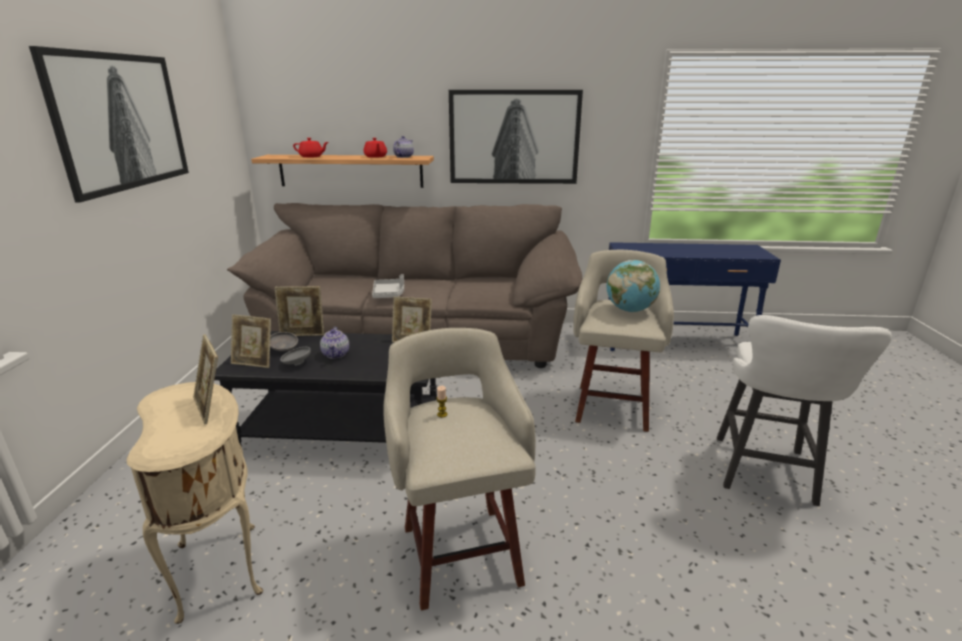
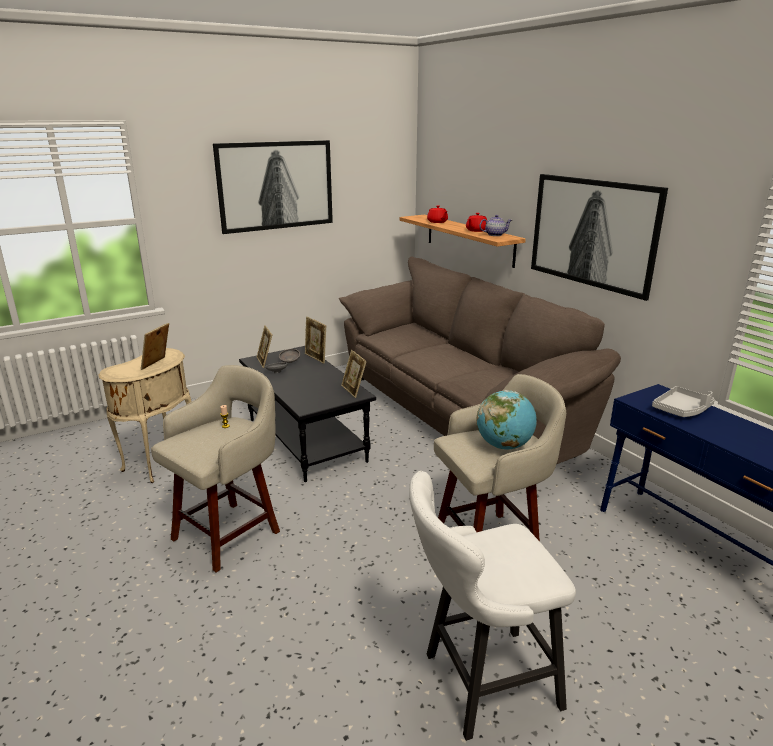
camera: 55 degrees right, 0 degrees up
teapot [320,327,349,359] -> none
grey tray [372,274,404,298] -> grey tray moved to [652,386,715,417]

